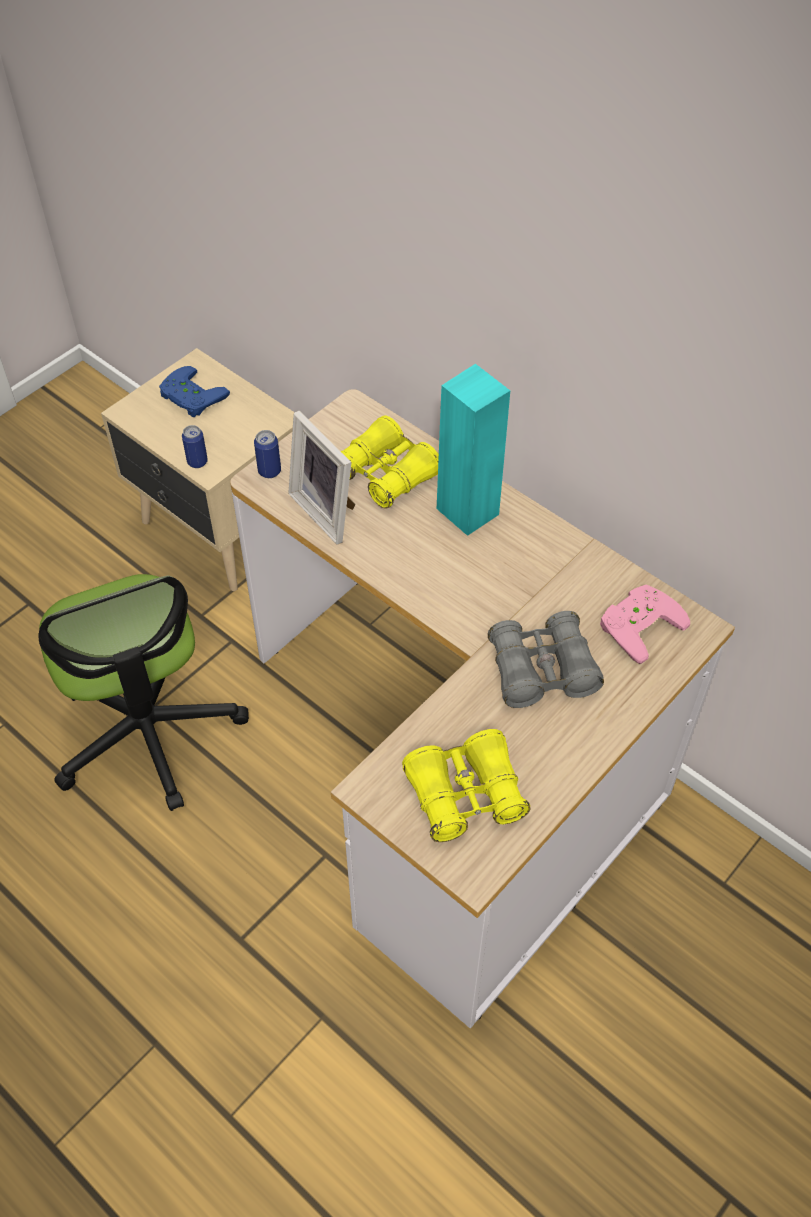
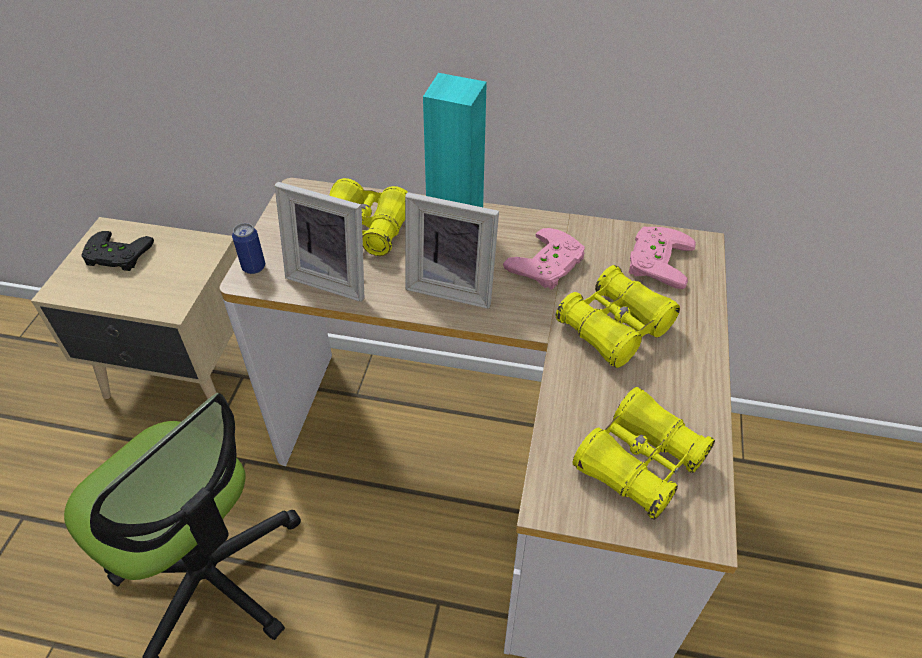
camera: 30 degrees left, 5 degrees down
blue game controller [159,366,230,417] -> black game controller [81,231,154,271]
can [182,425,208,468] -> none
grey binoculars [488,611,604,708] -> yellow binoculars [556,265,680,368]
none -> picture frame [405,192,499,309]
none -> pink game controller [503,228,585,289]

